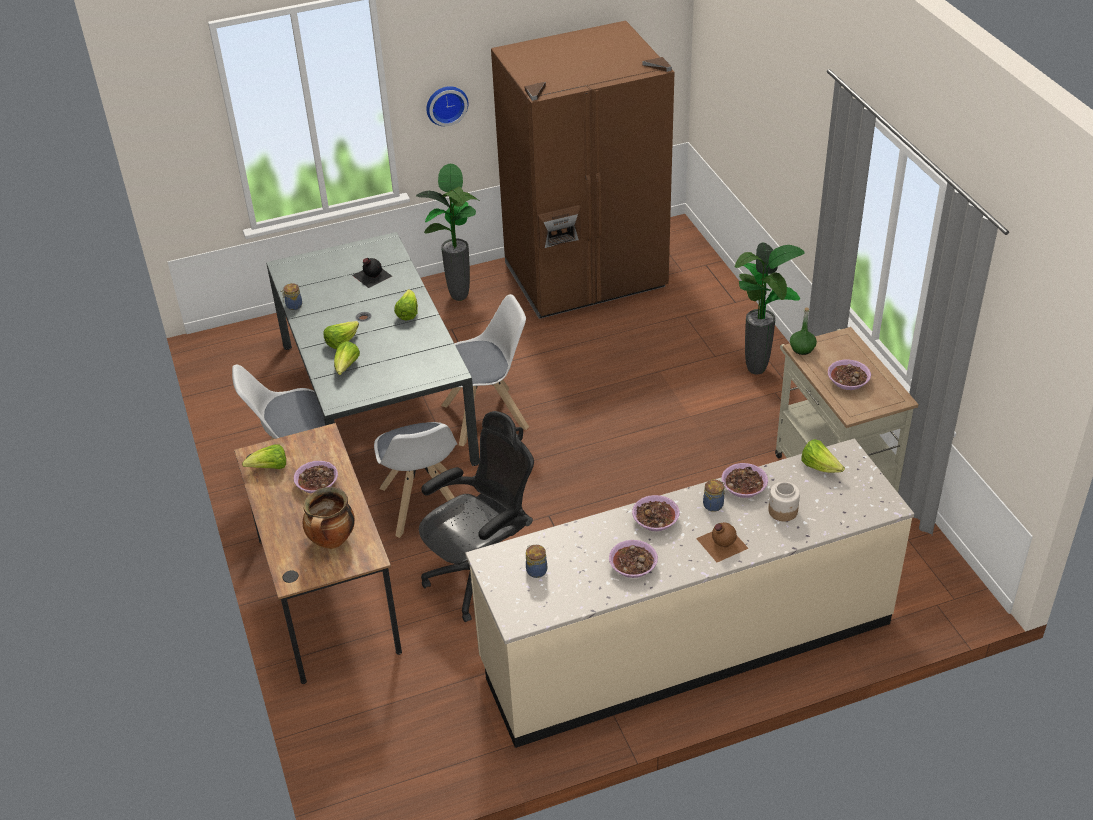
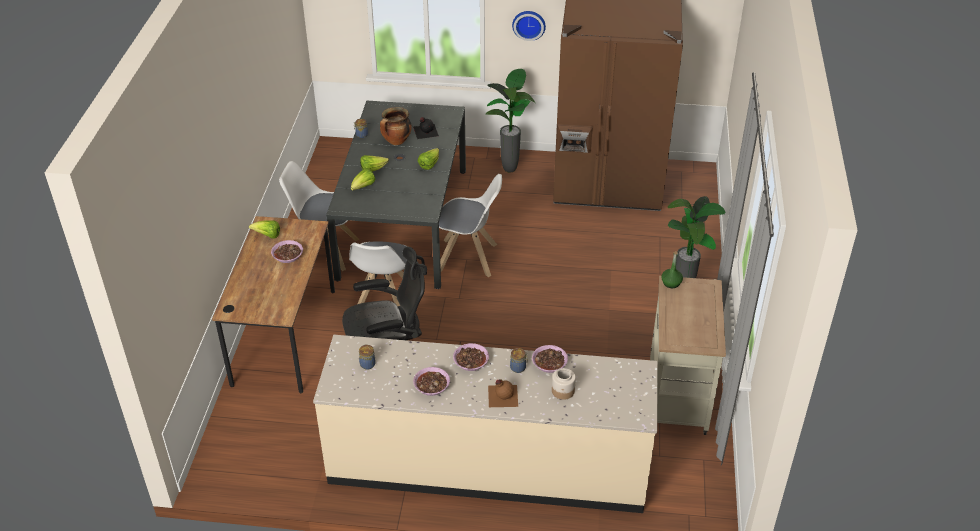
camera: 25 degrees right, 0 degrees up
cooking pot [303,487,355,549] -> cooking pot moved to [380,107,411,145]
lettuce [802,439,845,473] -> none
bowl [828,359,871,390] -> none

